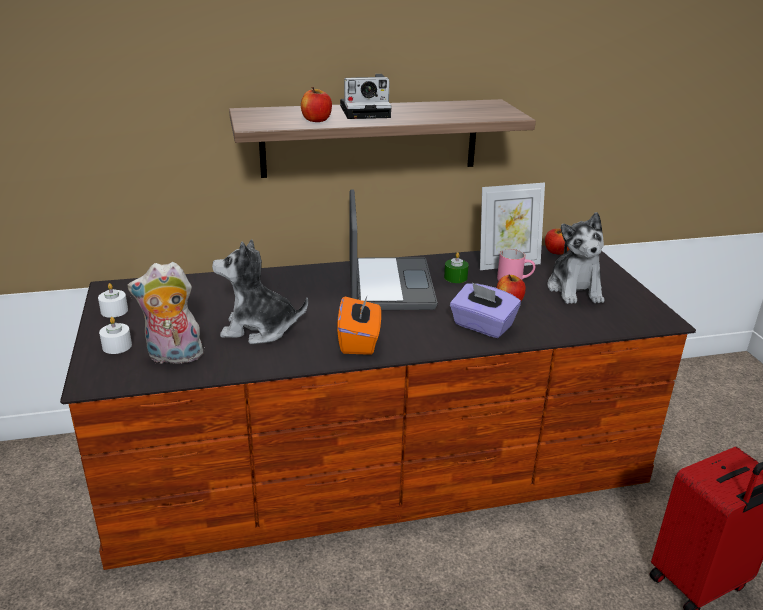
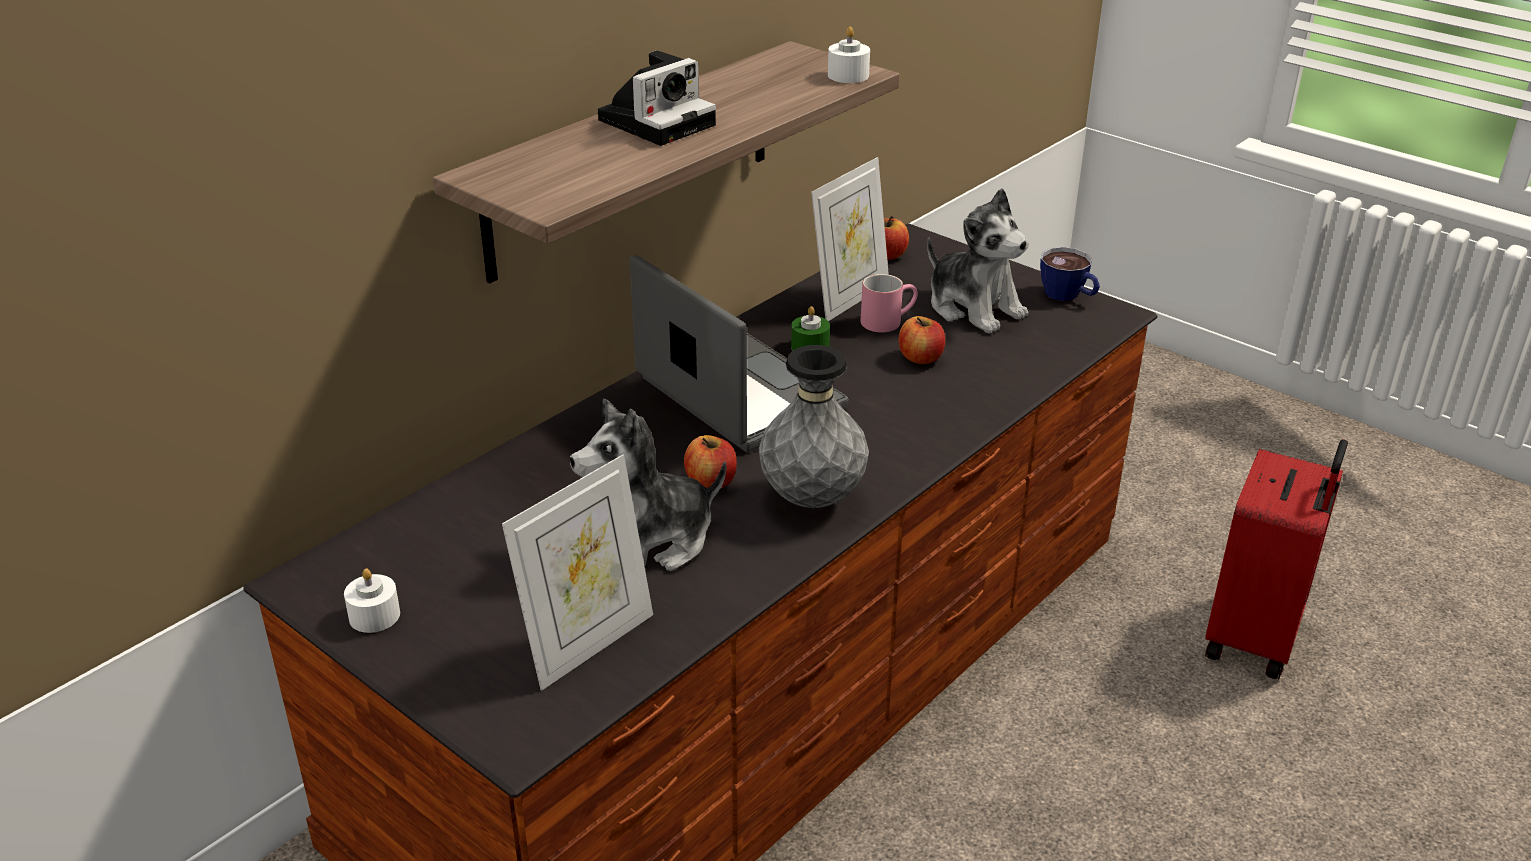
camera: 35 degrees left, 5 degrees up
white candle [99,317,132,354] -> white candle moved to [828,27,870,83]
plush toy [128,262,205,367] -> picture frame [502,455,653,690]
apple [301,87,332,122] -> apple moved to [684,435,737,488]
orange tissue box [337,294,381,355] -> grey vase [759,345,869,508]
purple tissue box [450,283,521,338] -> none
none -> cup [1040,247,1100,301]

